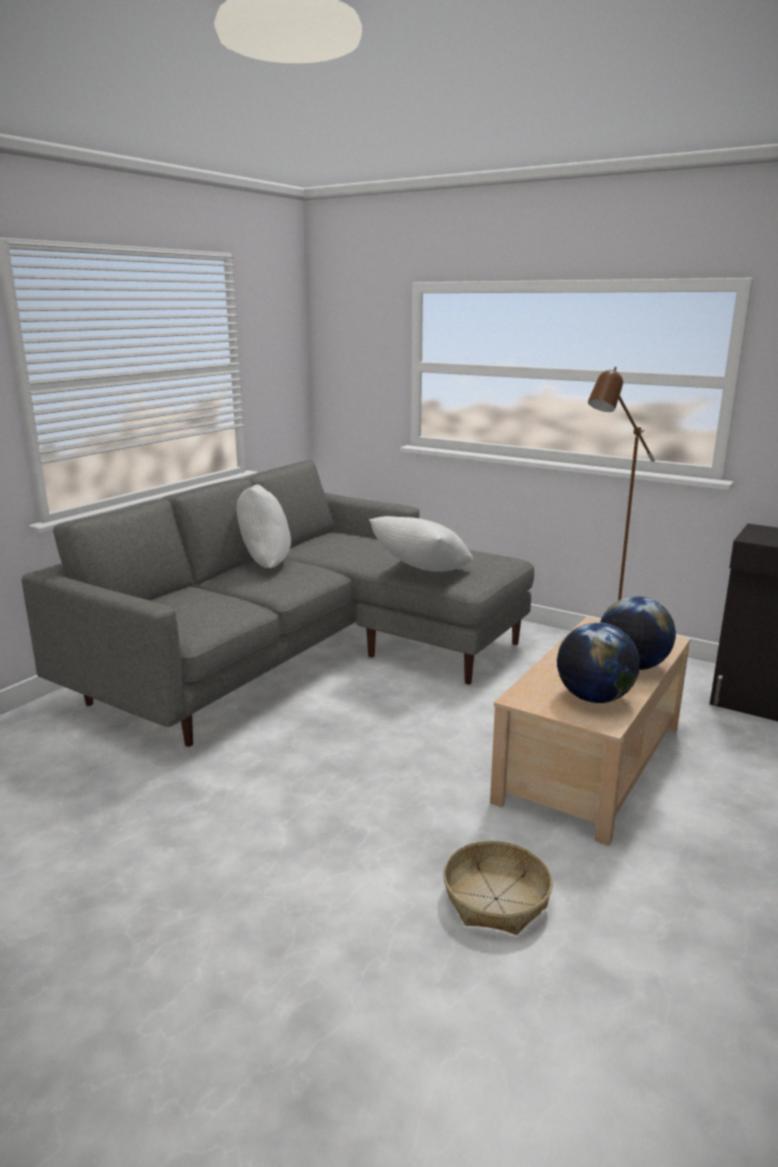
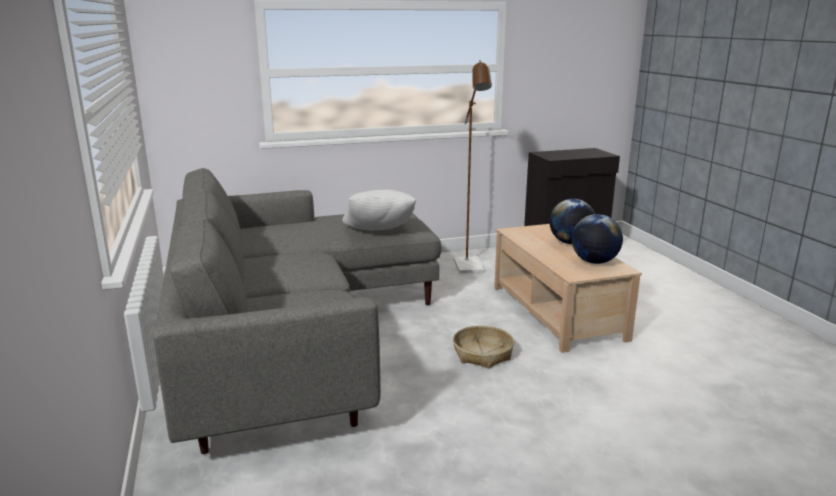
camera: 50 degrees left, 0 degrees up
white pillow [237,484,291,568] -> none
basket [443,840,553,935] -> basket moved to [453,326,514,368]

